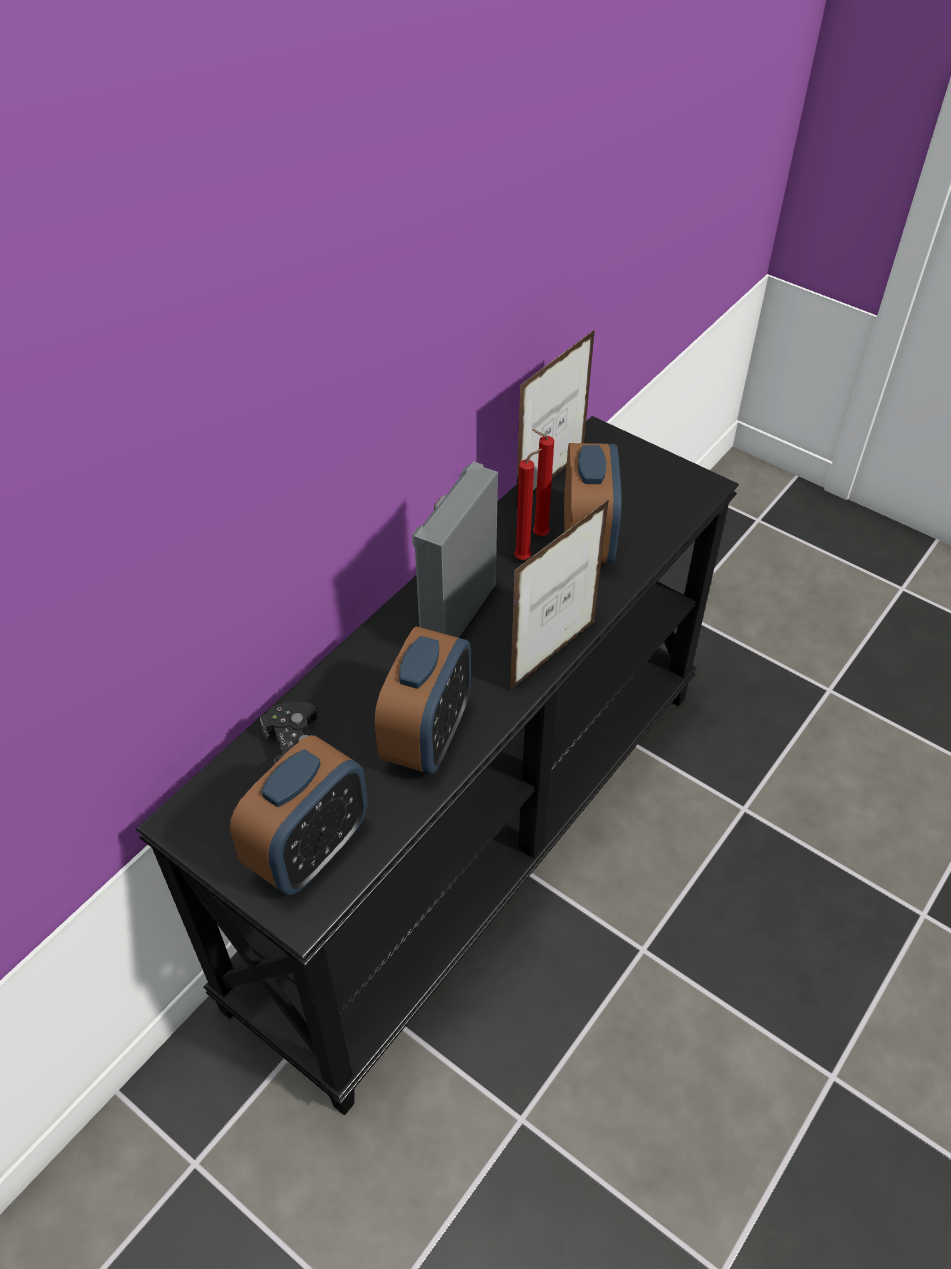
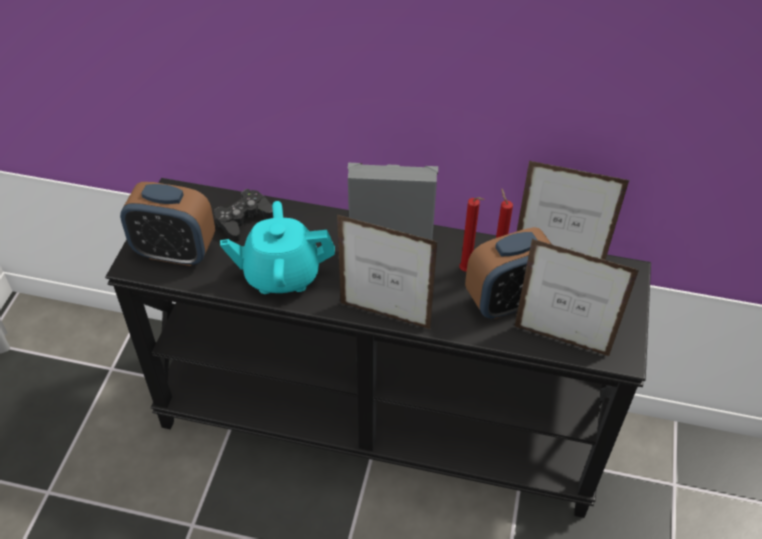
camera: 65 degrees right, 0 degrees up
alarm clock [375,626,471,774] -> turquoise teapot [220,201,335,294]
none -> picture frame [515,239,639,356]

